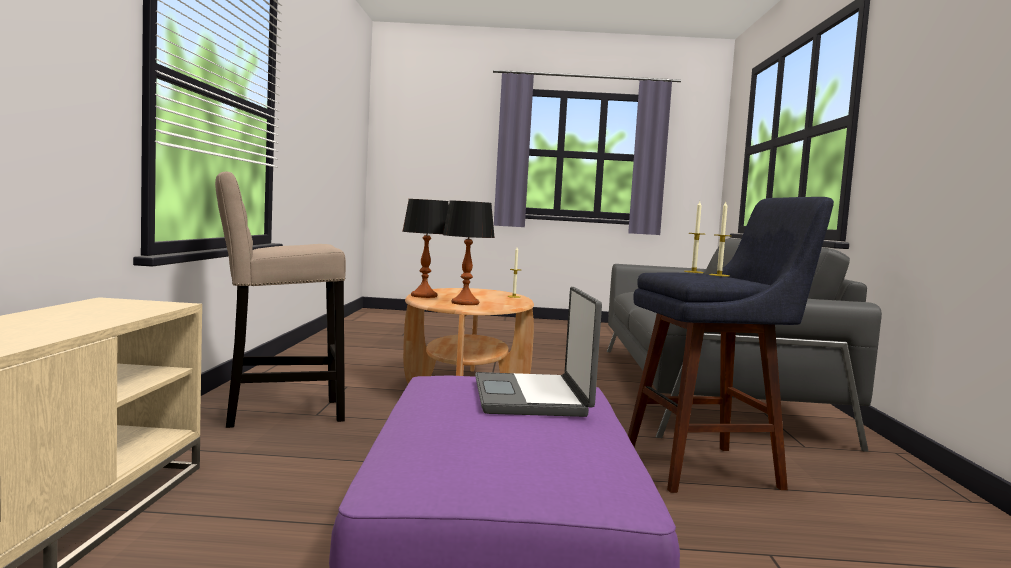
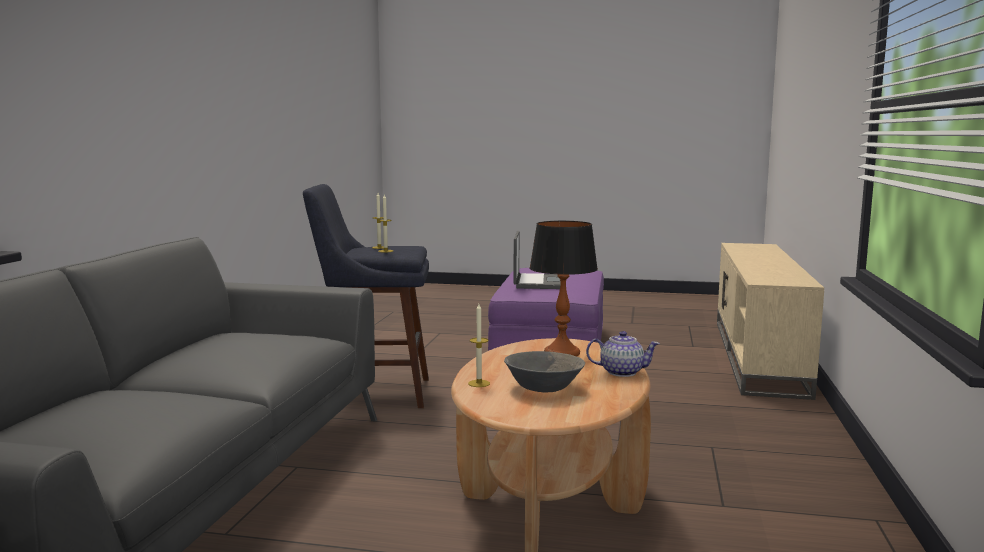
camera: 170 degrees left, 5 degrees up
beige stool [215,172,346,428] -> none
table lamp [402,199,449,298] -> teapot [586,331,660,377]
none -> grey bowl [504,351,585,393]

